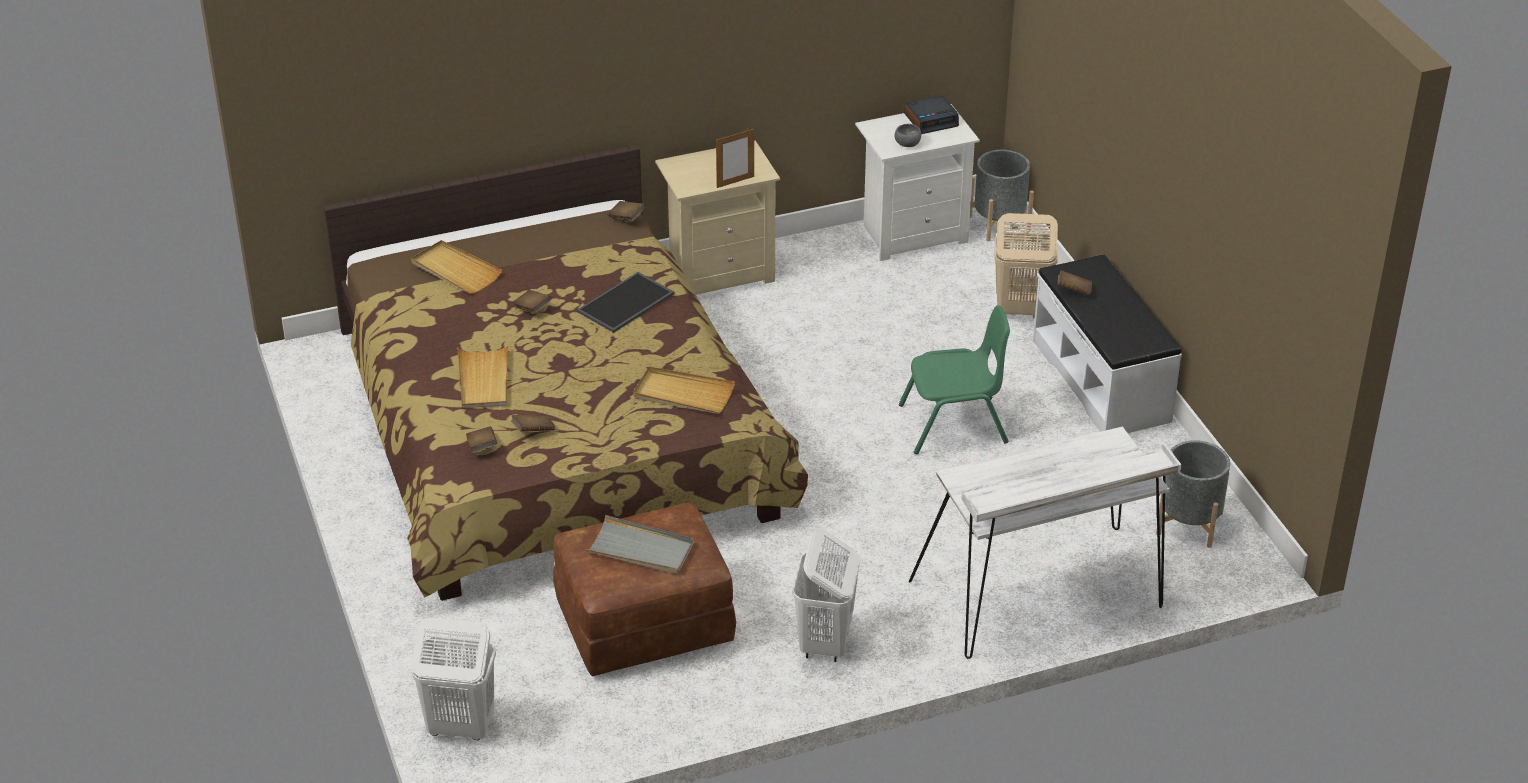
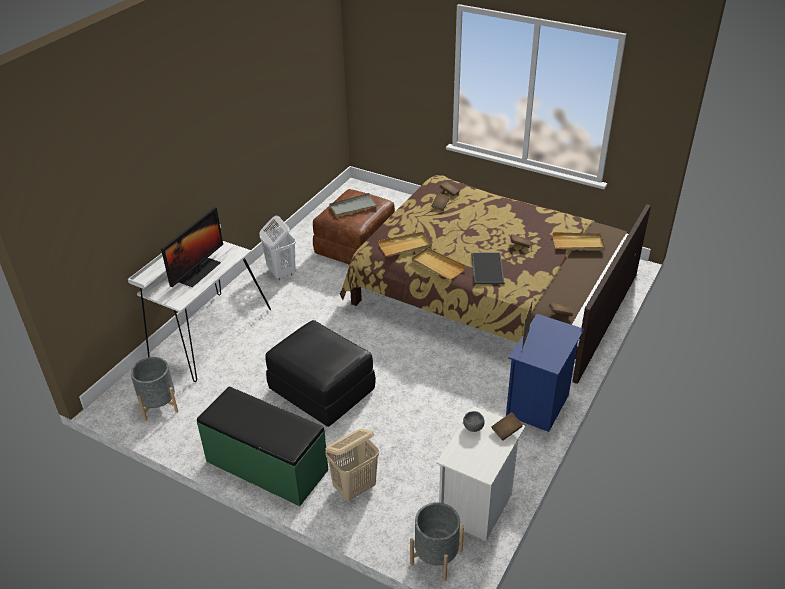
camera: 140 degrees right, 0 degrees up
white laundry basket [411,618,496,740] -> none
beige tray [457,344,508,409] -> beige tray moved to [411,248,466,280]
beige nightstand [655,141,780,295] -> blue nightstand [506,314,584,432]
green chair [899,305,1010,454] -> black ottoman [265,320,376,427]
alarm clock [904,96,959,134] -> none
white bench [1033,254,1182,433] -> green bench [197,387,328,506]
brown book [1058,270,1092,296] -> brown book moved to [491,412,523,441]
none -> monitor [161,207,223,287]

